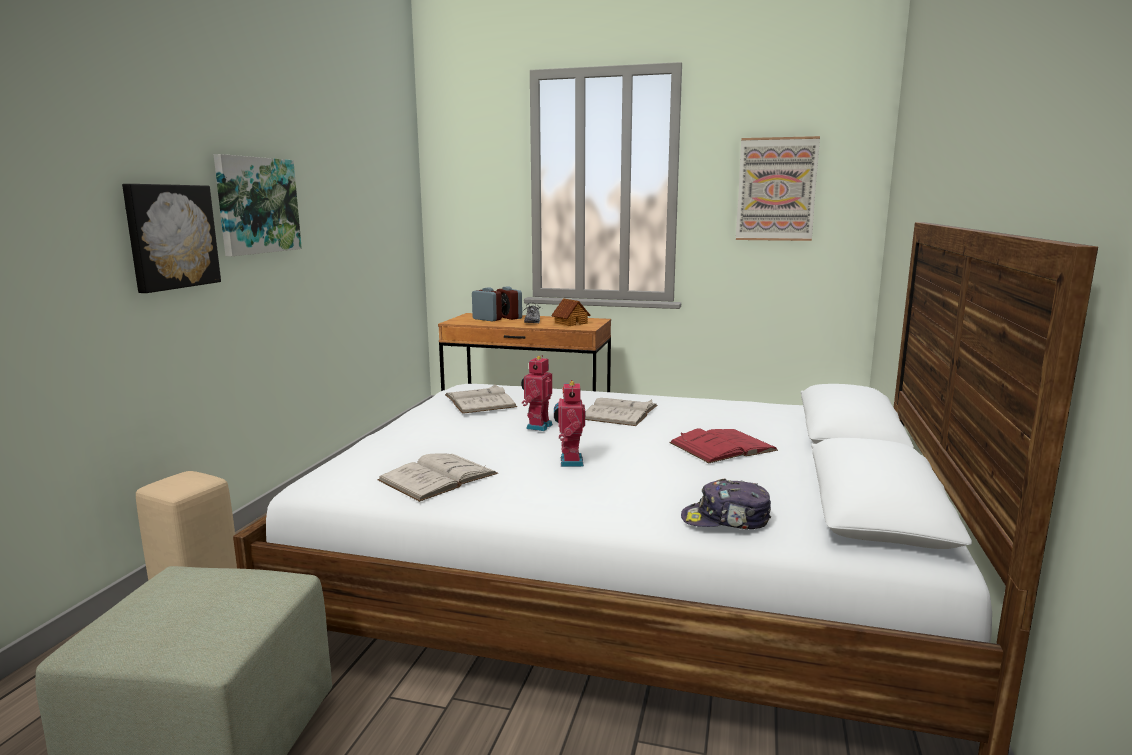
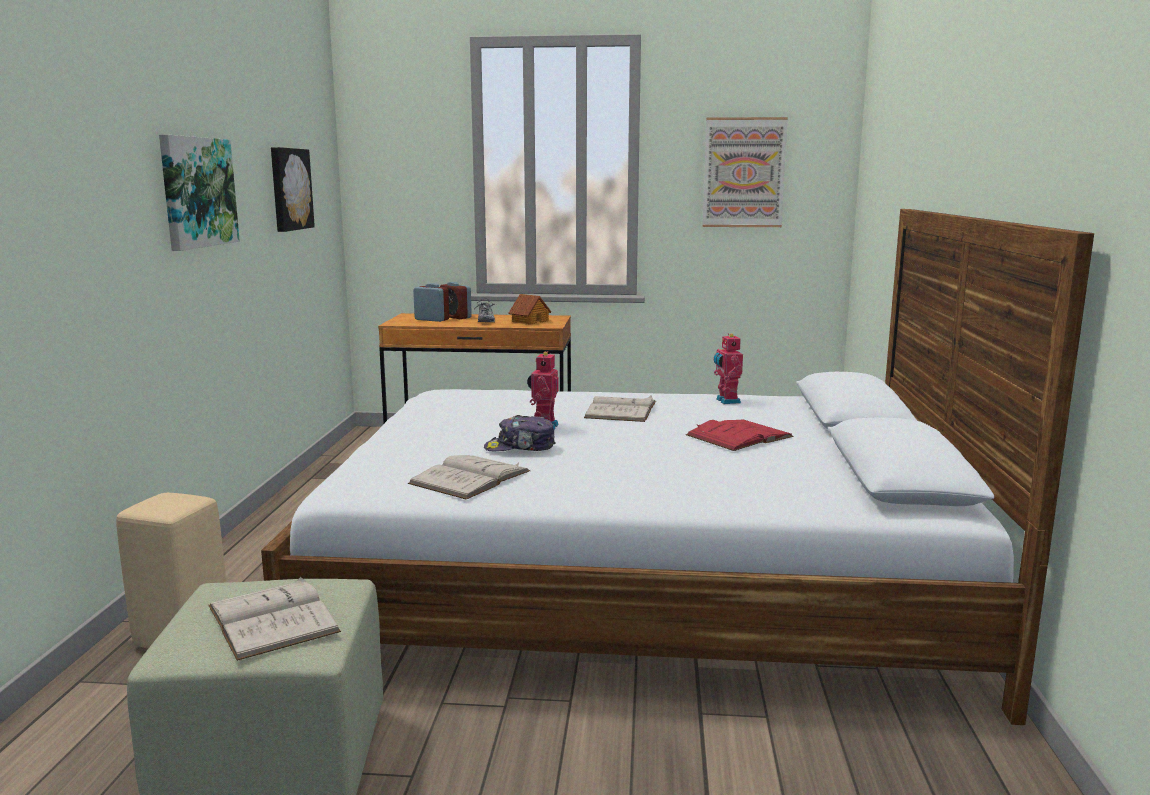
camera: 10 degrees left, 0 degrees up
picture [122,184,221,293] -> picture moved to [271,147,315,232]
white book [445,384,517,414] -> white book moved to [208,577,341,661]
toy robot [554,380,585,467] -> toy robot moved to [714,333,743,404]
cap [681,479,771,529] -> cap moved to [484,415,556,451]

